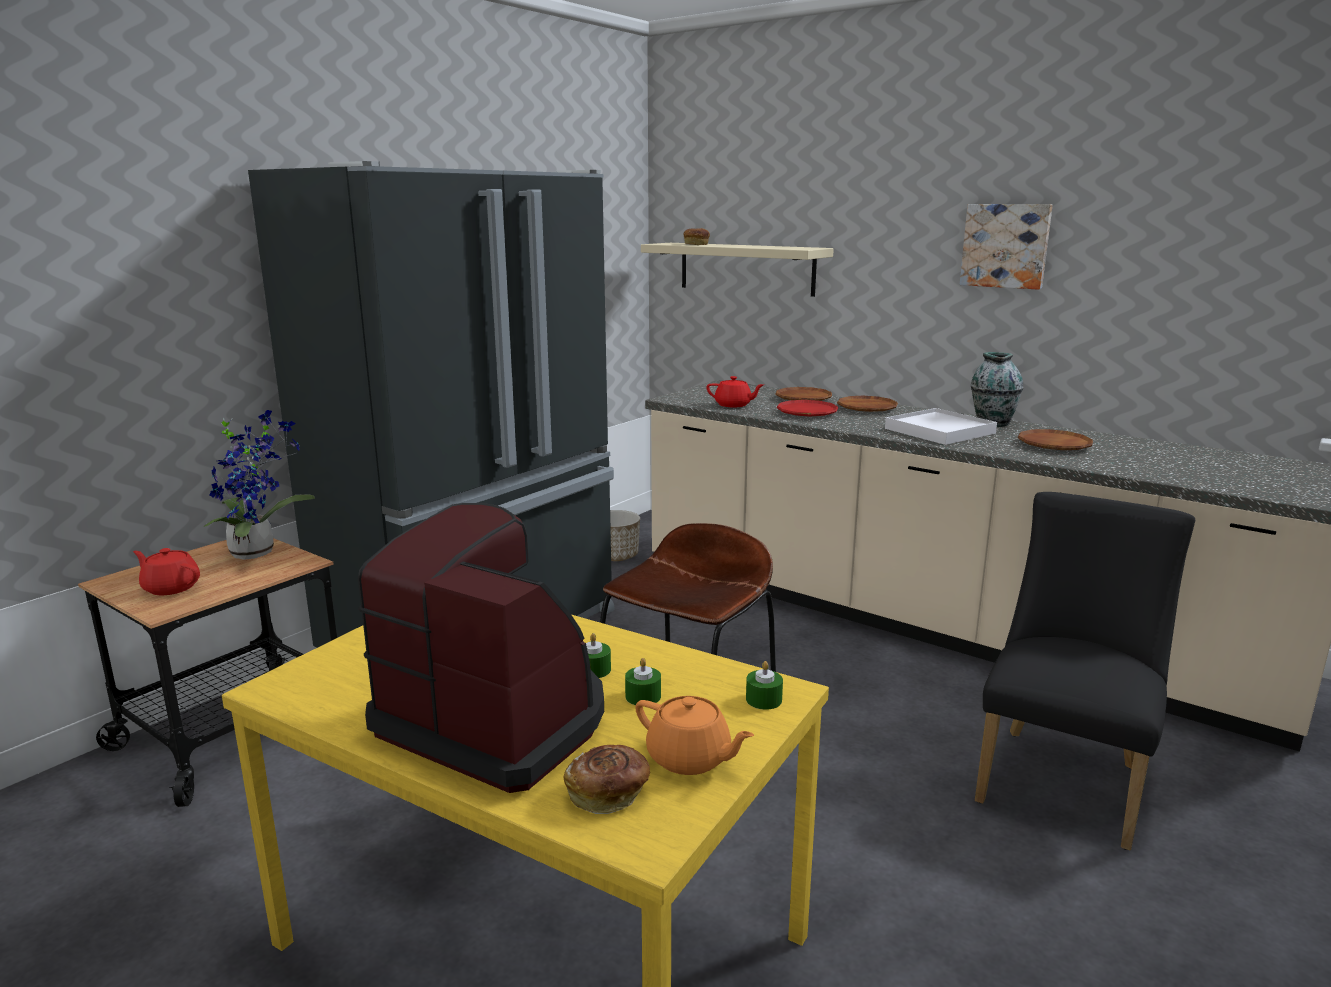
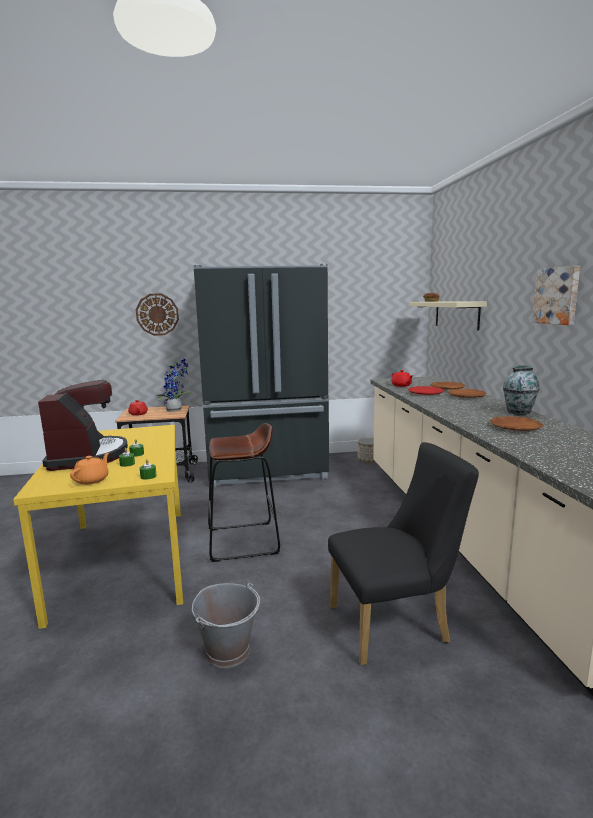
camera: 45 degrees right, 5 degrees down
bread [564,745,650,814] -> none
orange teapot [635,696,754,775] -> orange teapot turned 150 degrees counterclockwise [70,453,109,485]
white tray [885,408,997,445] -> none
none -> wall clock [136,294,179,336]
none -> grey bucket [192,581,260,668]

